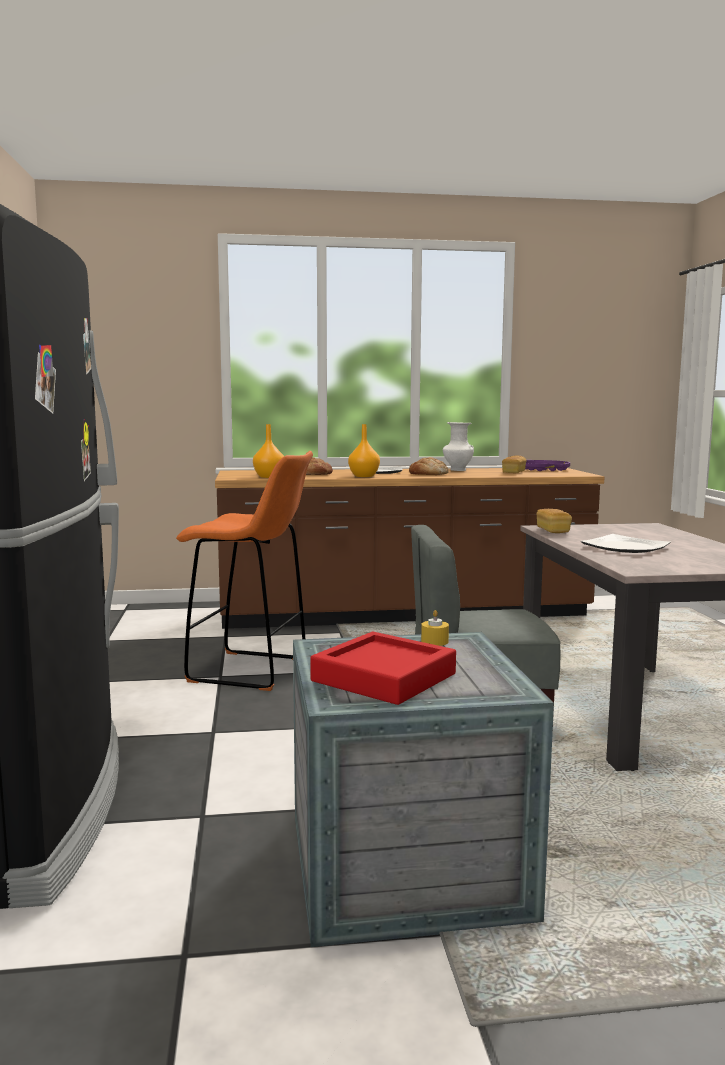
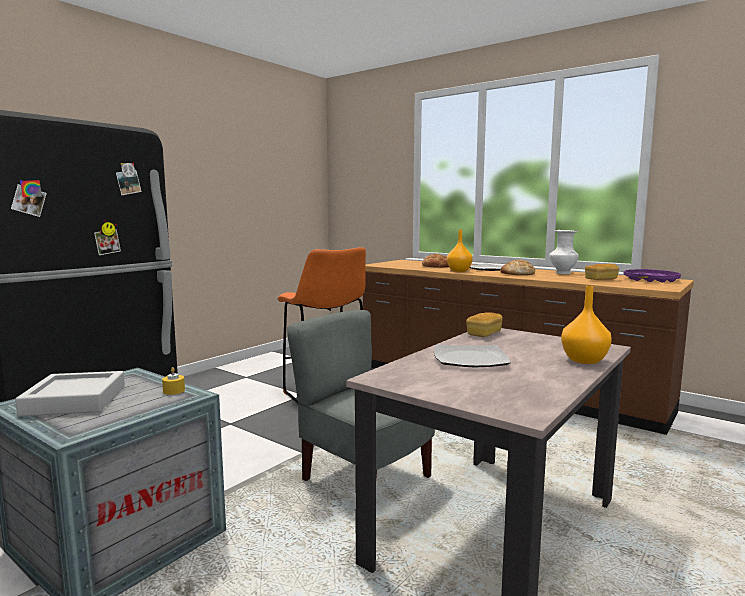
camera: 45 degrees right, 0 degrees up
orange vase [253,424,284,478] -> orange vase moved to [561,286,612,364]
red tray [310,632,456,705] -> grey tray [15,371,125,416]

